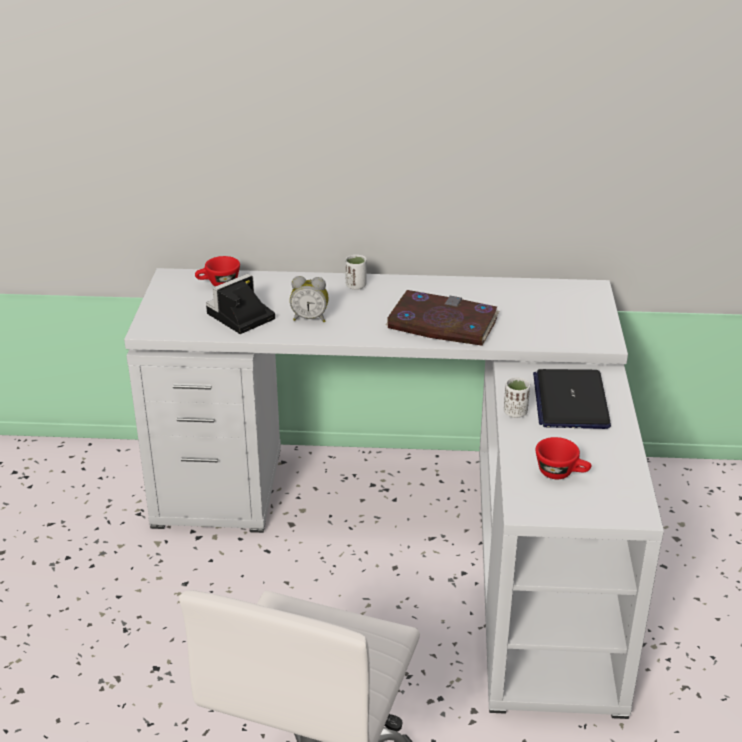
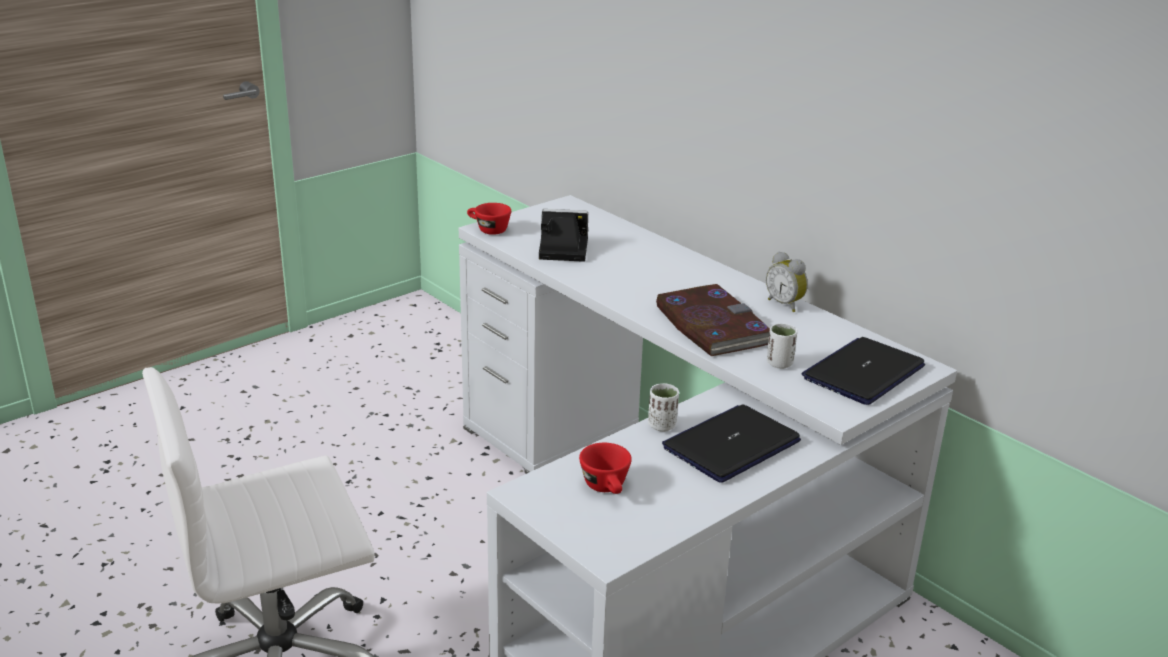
camera: 45 degrees right, 5 degrees down
red cup [195,256,240,286] -> red cup moved to [467,203,511,235]
alarm clock [290,276,329,322] -> alarm clock moved to [766,251,808,312]
white cup [345,255,367,290] -> white cup moved to [767,323,797,369]
none -> laptop [802,337,925,405]

